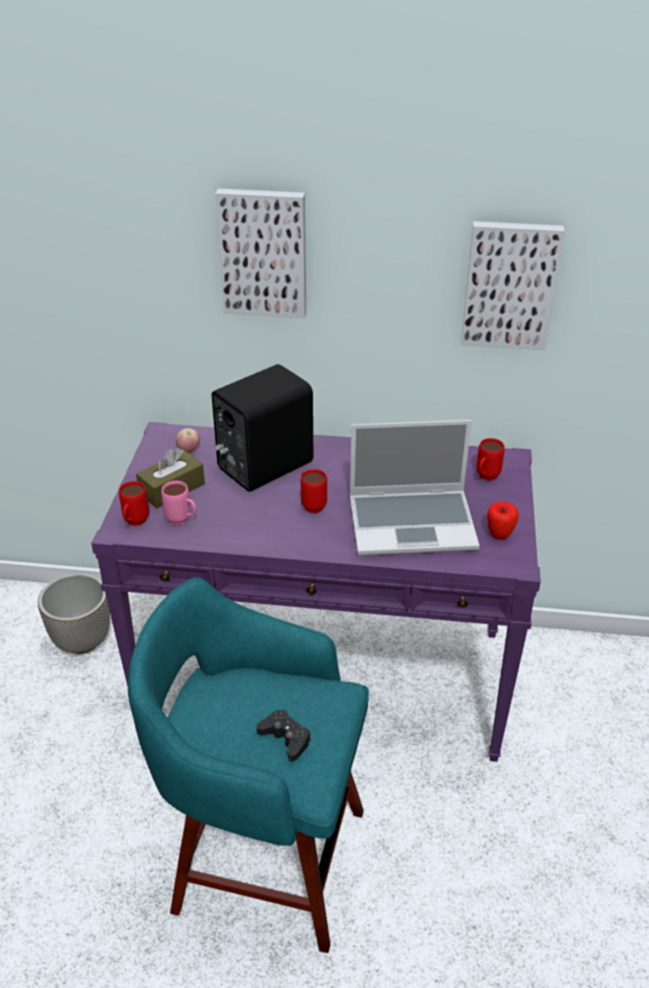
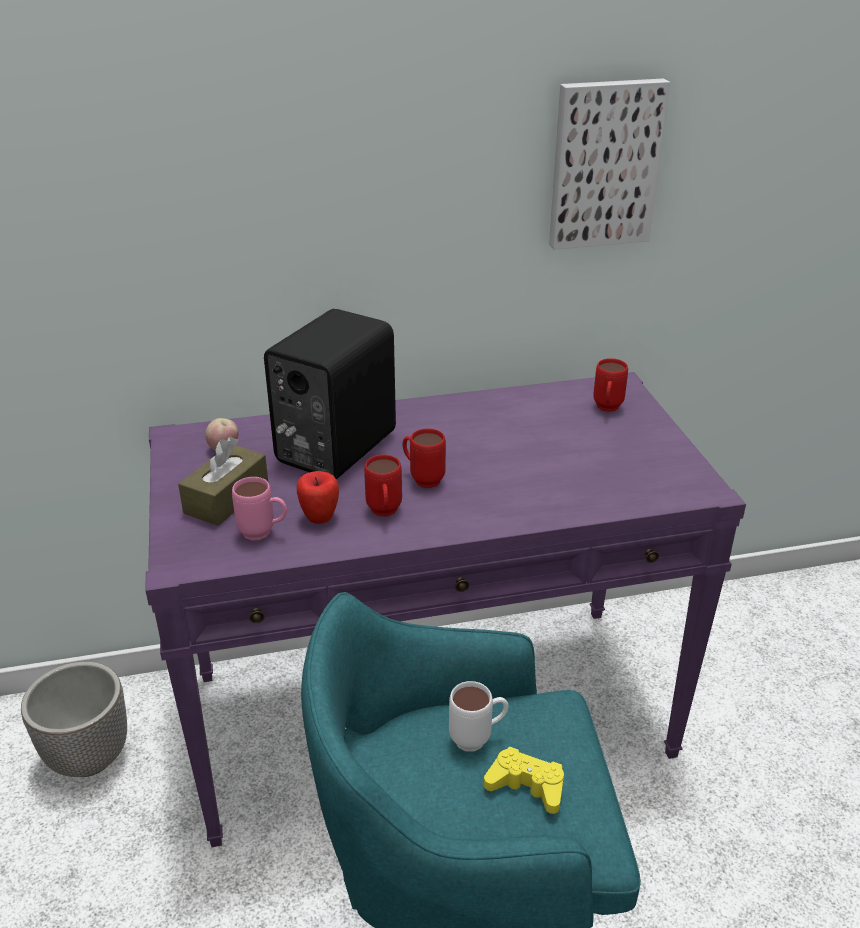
camera: 20 degrees left, 5 degrees down
red mug [119,481,149,526] -> red mug moved to [364,455,402,516]
picture [215,188,306,318] -> none
black game controller [257,709,311,761] -> yellow game controller [484,747,564,814]
laptop [350,420,480,556] -> none
apple [487,501,519,540] -> apple moved to [297,471,339,524]
none -> white mug [449,681,509,752]

